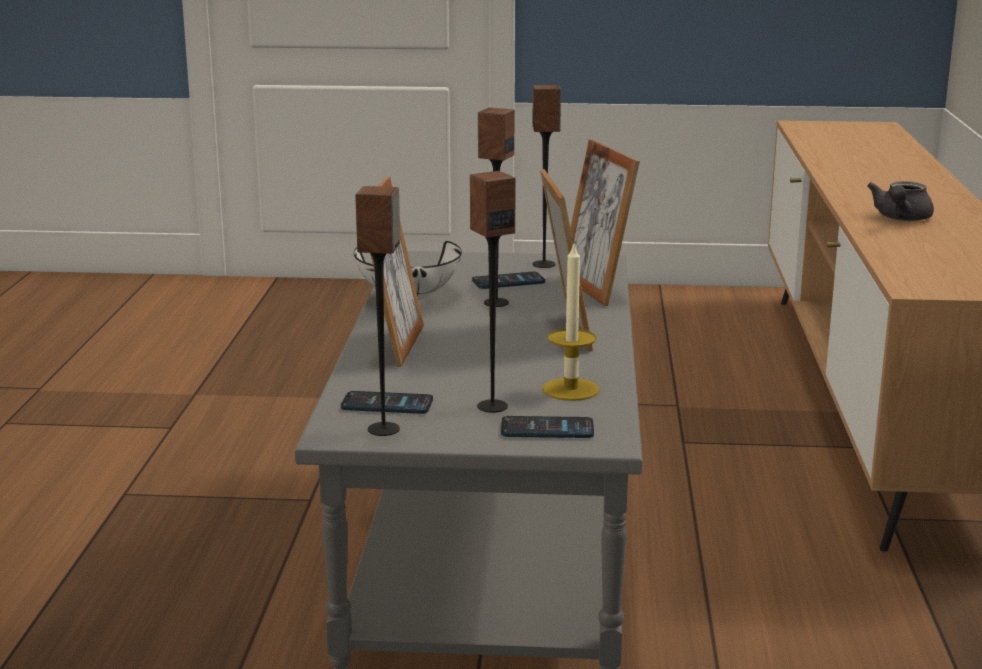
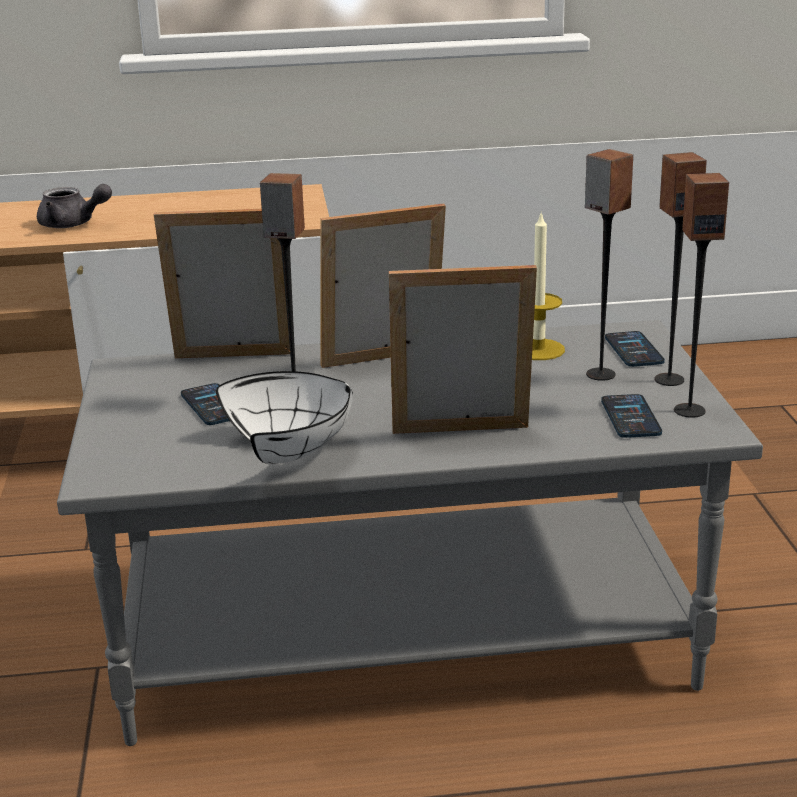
camera: 100 degrees left, 5 degrees up
speaker [532,85,561,268] -> speaker moved to [654,152,707,386]
picture frame [570,139,640,306] -> picture frame turned 150 degrees counterclockwise [154,209,290,358]

